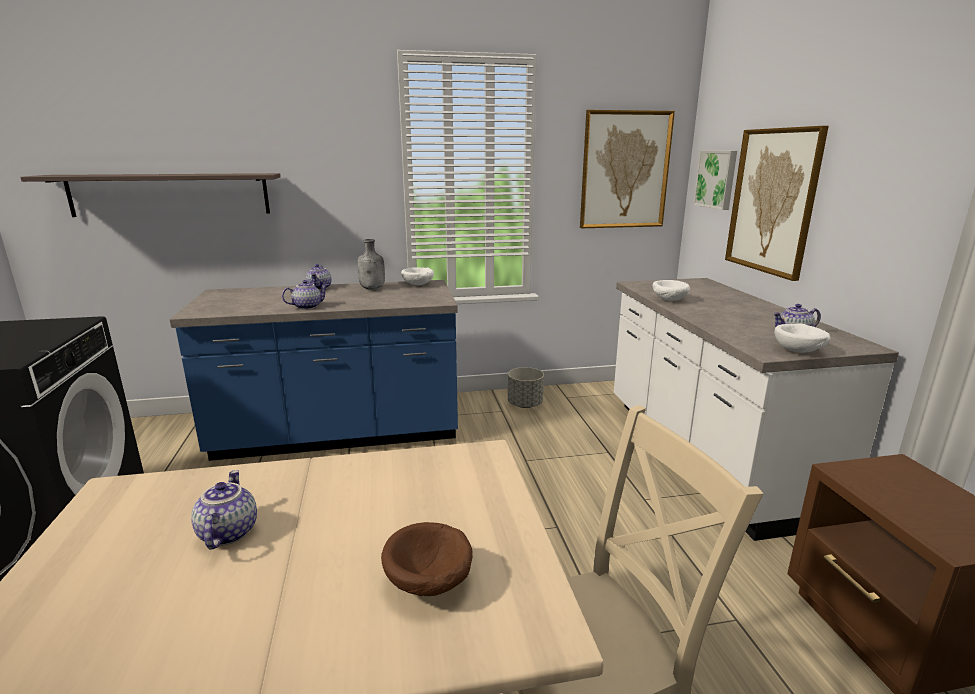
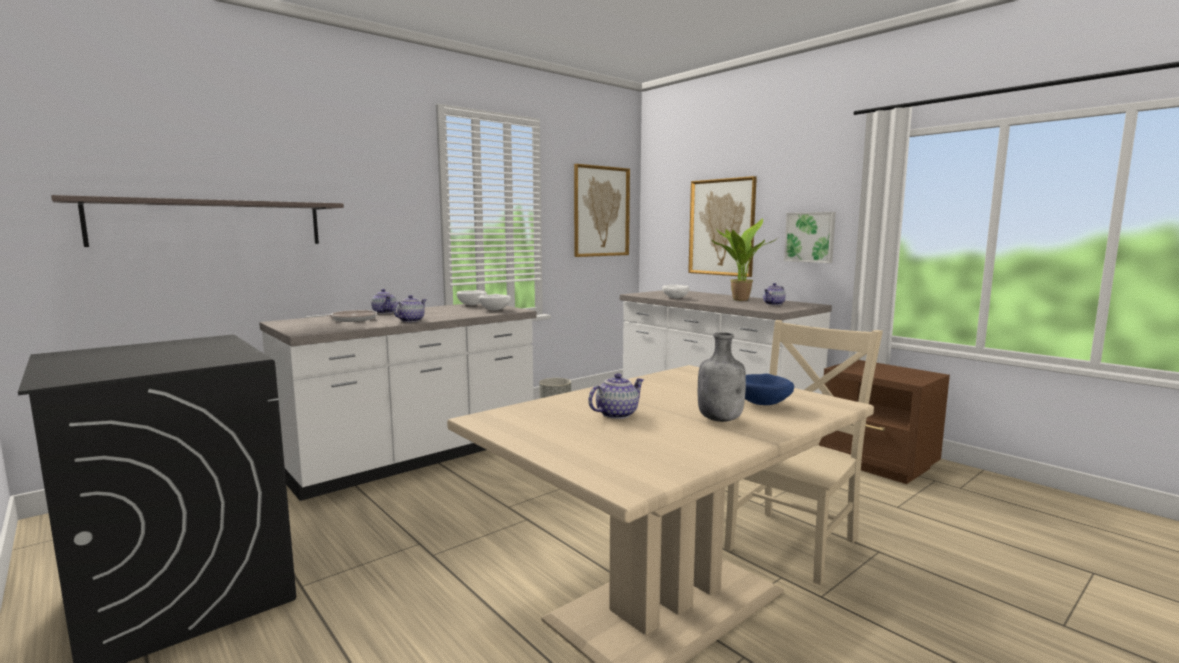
camera: 30 degrees left, 10 degrees down
blue counter [169,280,458,461] -> white counter [259,303,537,501]
teapot [191,470,257,550] -> teapot turned 90 degrees clockwise [588,373,644,419]
grey bottle [358,239,385,290] -> grey bottle moved to [698,332,746,422]
brown bowl [381,522,473,596] -> blue bowl [745,374,794,405]
picture [693,151,737,210] -> picture moved to [784,212,836,263]
white bowl [774,324,831,353] -> white bowl moved to [479,294,511,310]
none -> frying pan [306,310,377,322]
none -> potted plant [712,218,775,301]

